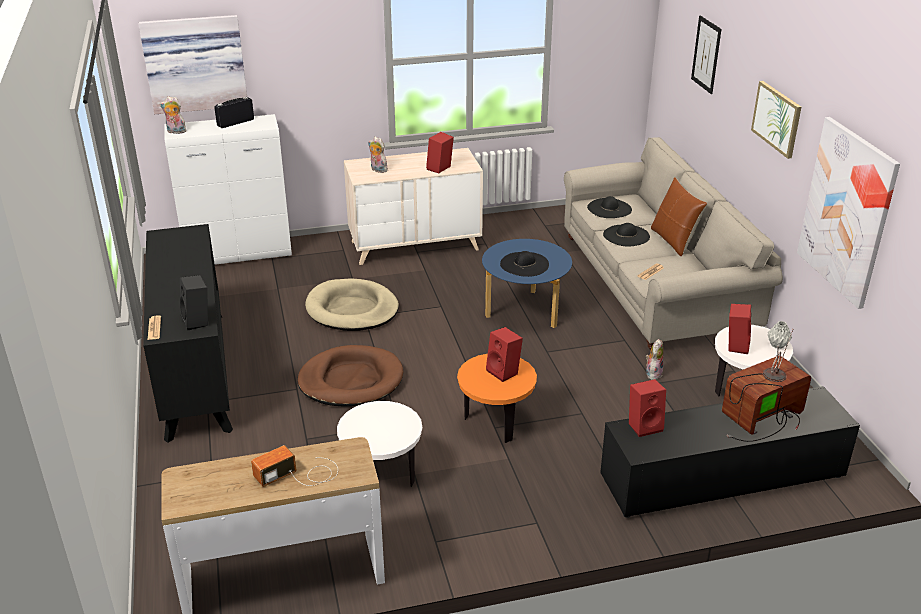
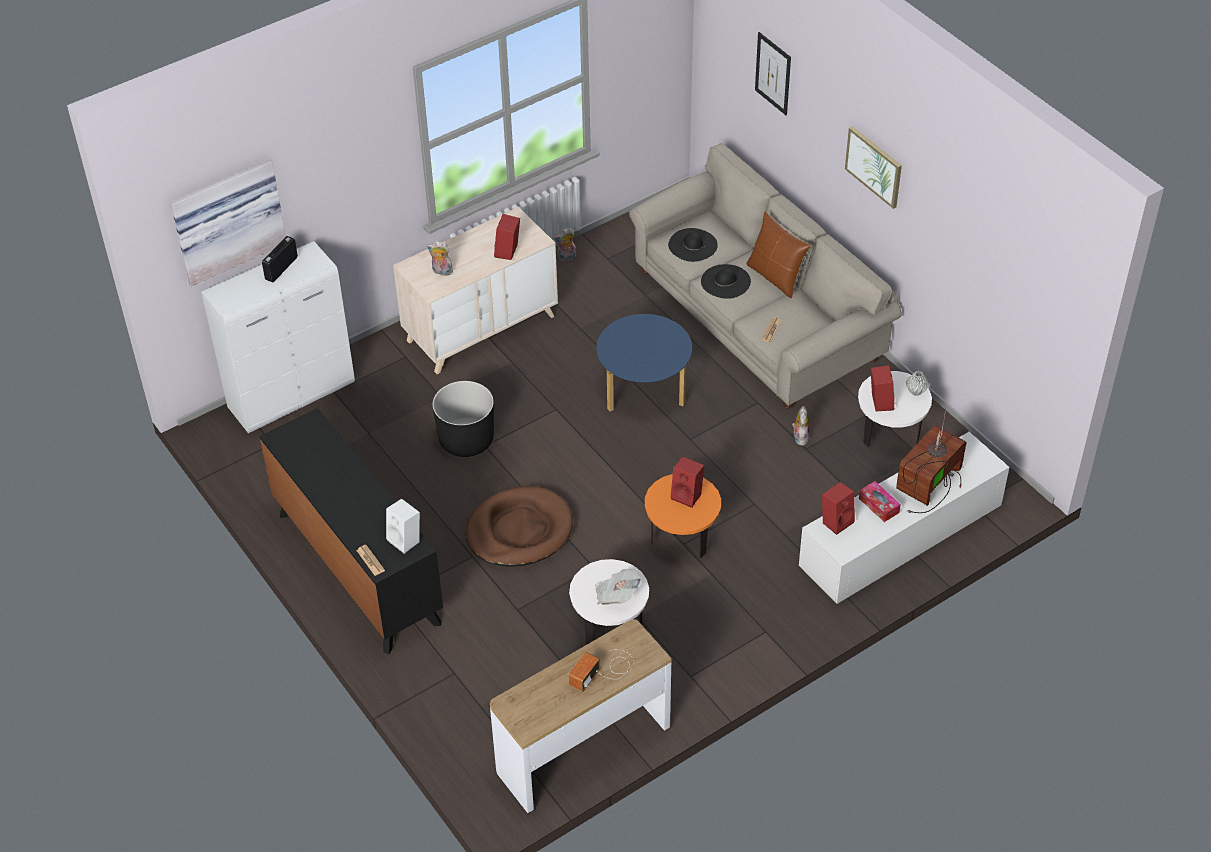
camera: 20 degrees left, 15 degrees up
plush toy [160,96,187,134] -> plush toy moved to [554,228,576,261]
black speaker [180,275,208,330] -> white speaker [386,499,420,554]
beige dog bed [305,278,399,331] -> black planter [432,381,494,457]
black hat [500,251,549,277] -> none
black tv stand [600,386,860,518] -> white tv stand [799,432,1009,604]
picture [797,117,900,309] -> none
none -> newspaper [595,569,642,605]
none -> tissue box [859,481,901,522]

